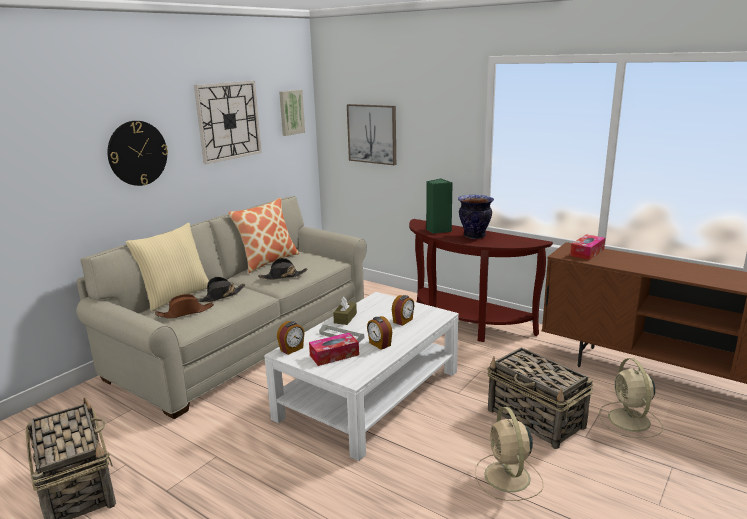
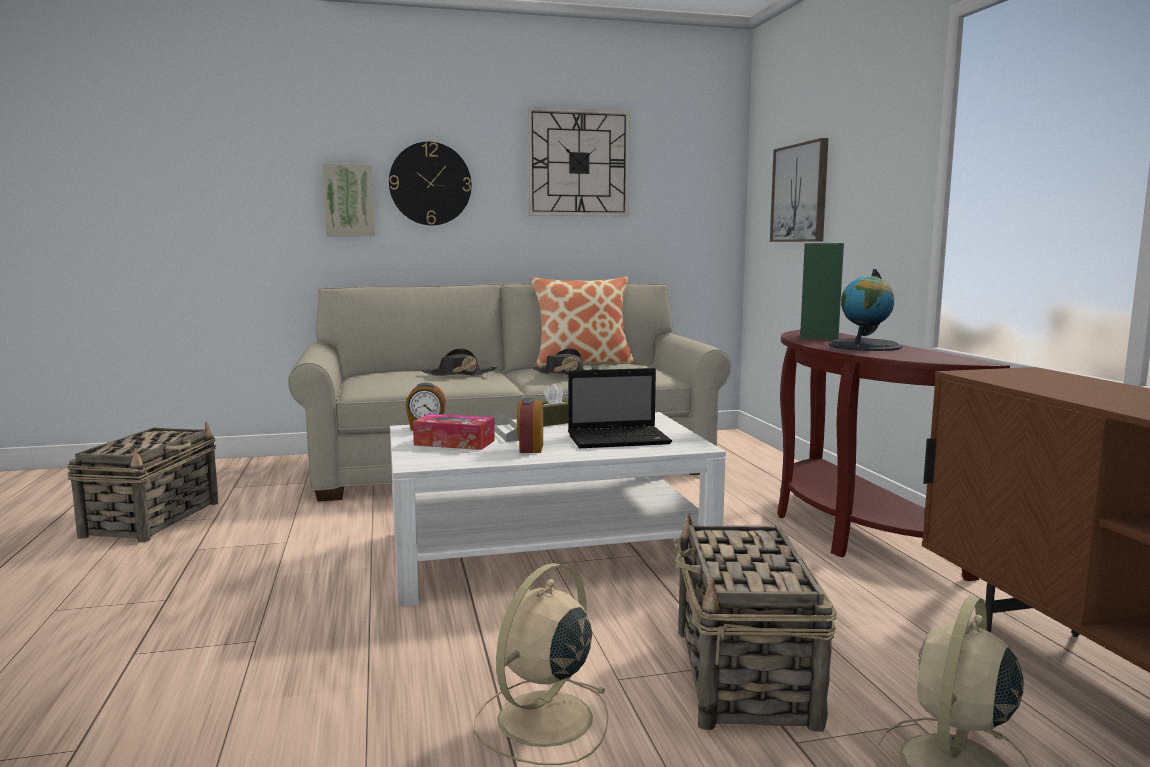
camera: 40 degrees right, 10 degrees down
beige pillow [126,223,209,311] -> none
brown hat [155,294,214,318] -> none
picture [279,90,305,136] -> picture moved to [322,163,375,236]
alarm clock [392,295,414,326] -> laptop [568,368,672,448]
vase [458,195,494,239] -> globe [828,269,902,351]
tissue box [570,234,605,260] -> none

